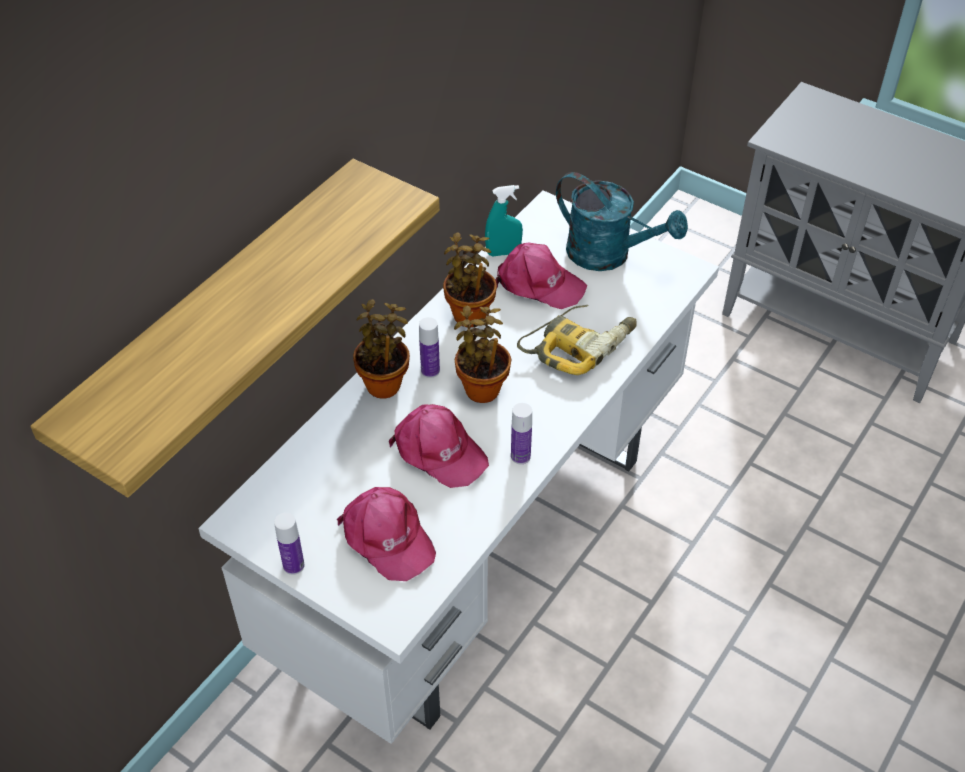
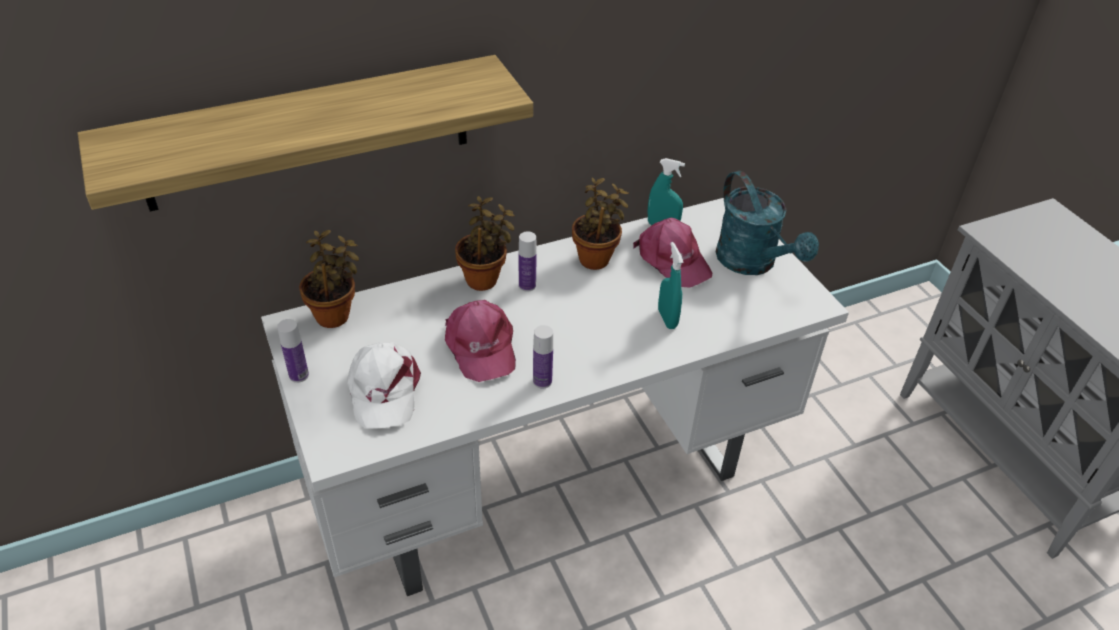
camera: 30 degrees right, 5 degrees down
pink cap [337,487,436,581] -> white cap [347,342,421,429]
potted plant [454,306,511,403] -> potted plant moved to [299,230,359,328]
power drill [517,305,637,375] -> turquoise spray bottle [658,242,684,329]

